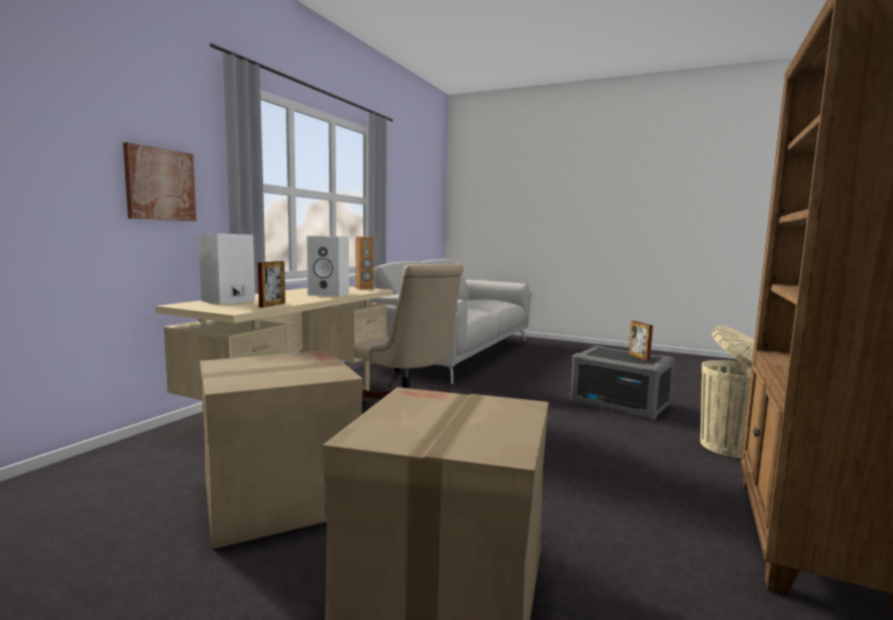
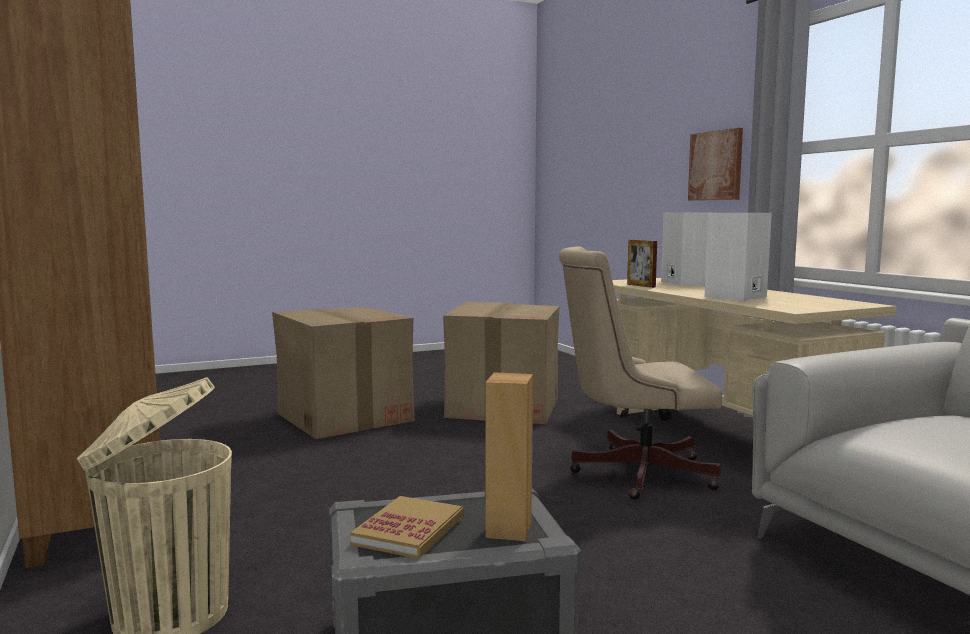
camera: 130 degrees right, 0 degrees up
brown speaker [356,237,374,290] -> brown speaker moved to [485,372,533,541]
picture frame [628,321,653,361] -> book [350,496,463,559]

